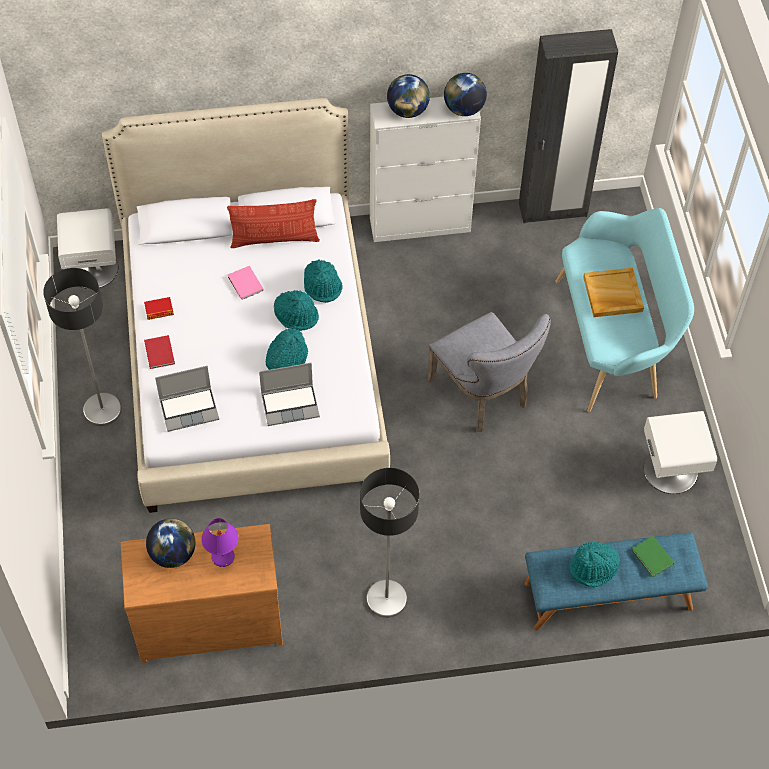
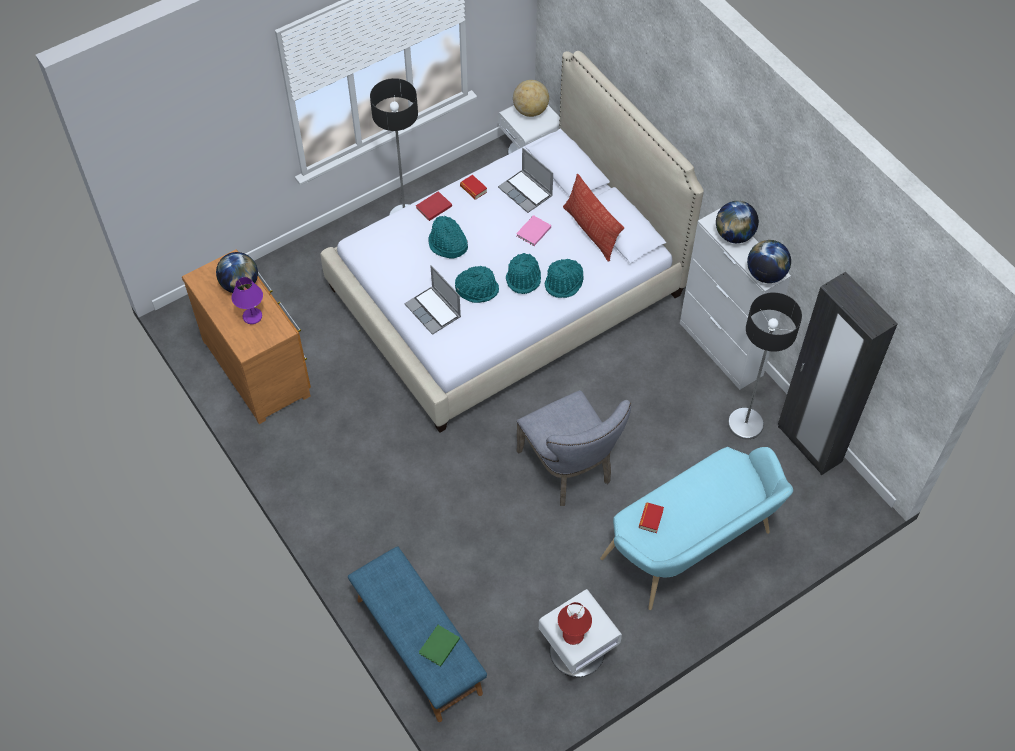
camera: 65 degrees right, 0 degrees up
laptop [155,366,219,432] -> laptop moved to [498,148,553,213]
floor lamp [360,468,419,618] -> floor lamp moved to [728,292,802,440]
grey chair [427,312,551,432] -> grey chair turned 60 degrees counterclockwise [516,390,631,506]
turquoise hat [569,541,620,587] -> turquoise hat moved to [428,216,468,259]
beige tray [583,268,644,317] -> none
none -> globe [513,80,549,117]
none -> red table lamp [558,602,592,645]
none -> book [639,502,664,533]

